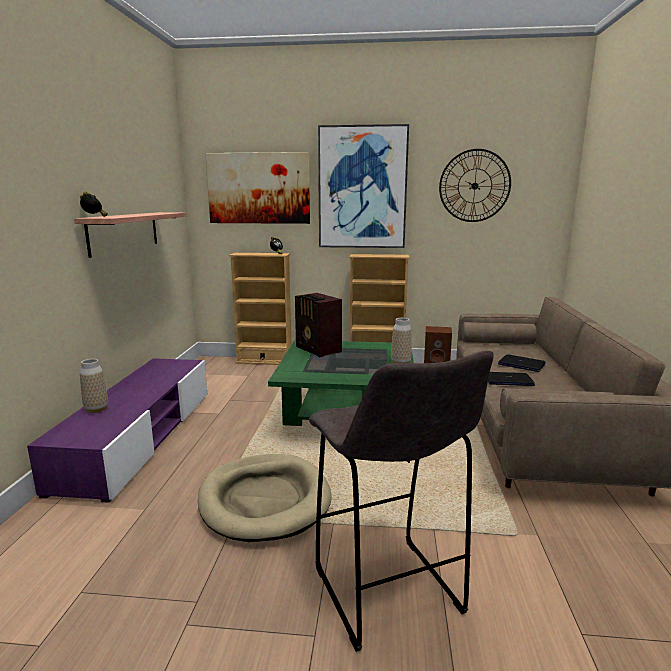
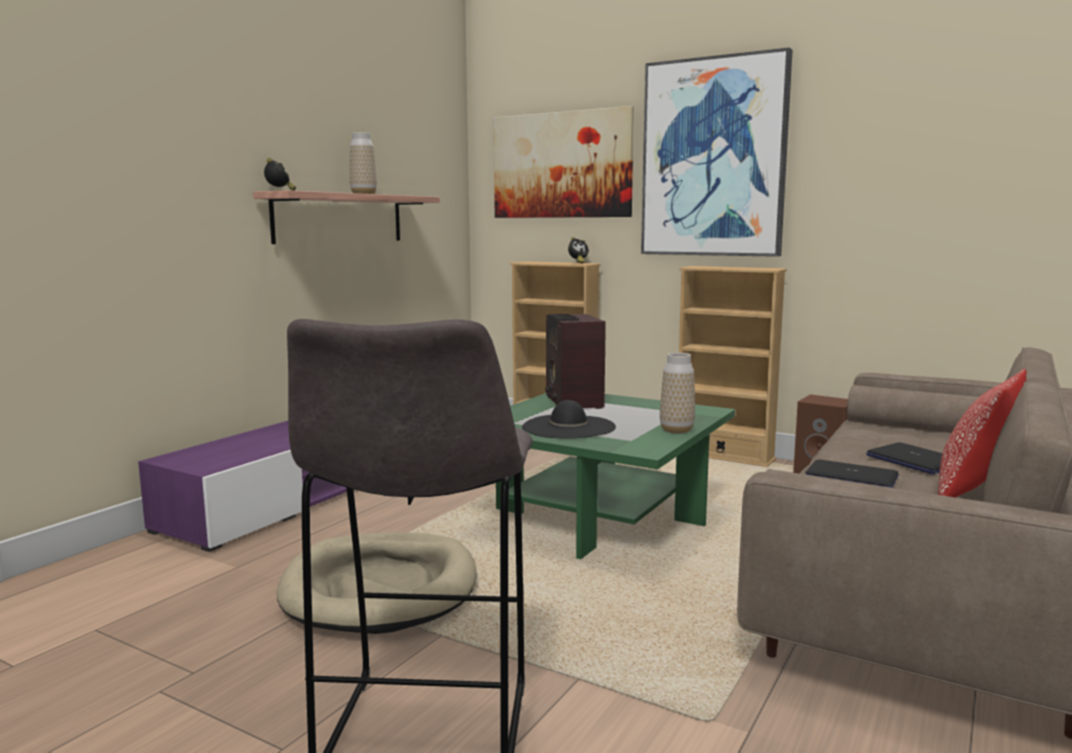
camera: 25 degrees right, 5 degrees down
vase [80,359,108,413] -> vase moved to [350,132,377,194]
wall clock [439,149,511,222] -> none
none -> black hat [522,400,616,439]
none -> pillow [938,369,1027,497]

